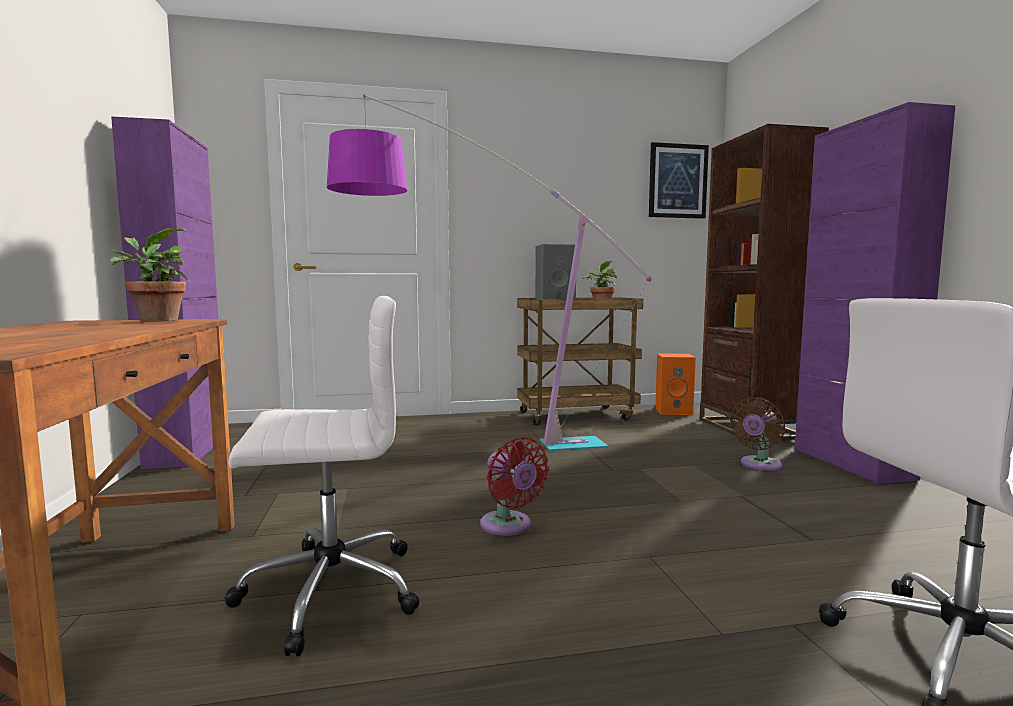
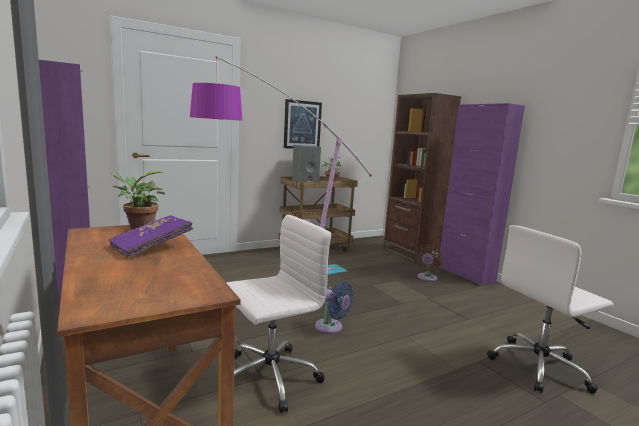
camera: 20 degrees left, 5 degrees up
red fan [480,437,549,536] -> blue fan [315,282,354,334]
picture [649,142,709,219] -> picture moved to [284,99,322,149]
orange speaker [655,353,696,415] -> none
none -> purple book [108,215,193,257]

